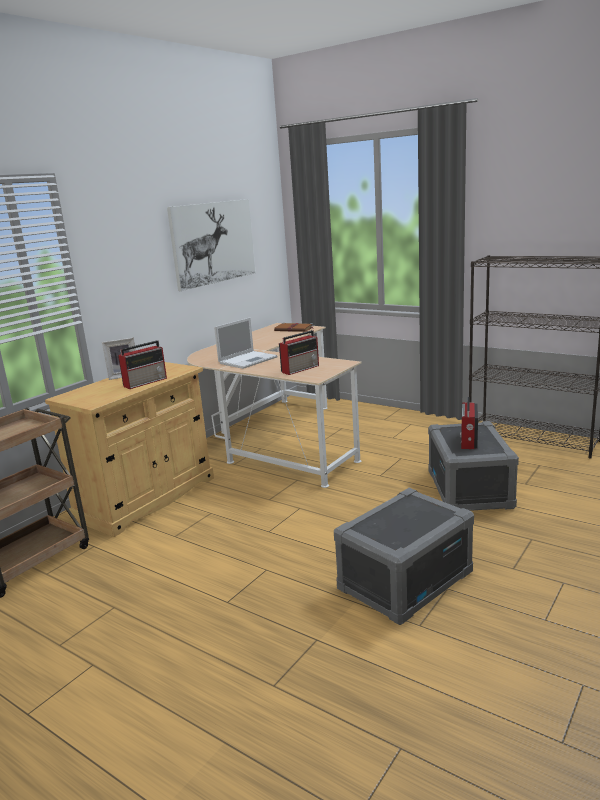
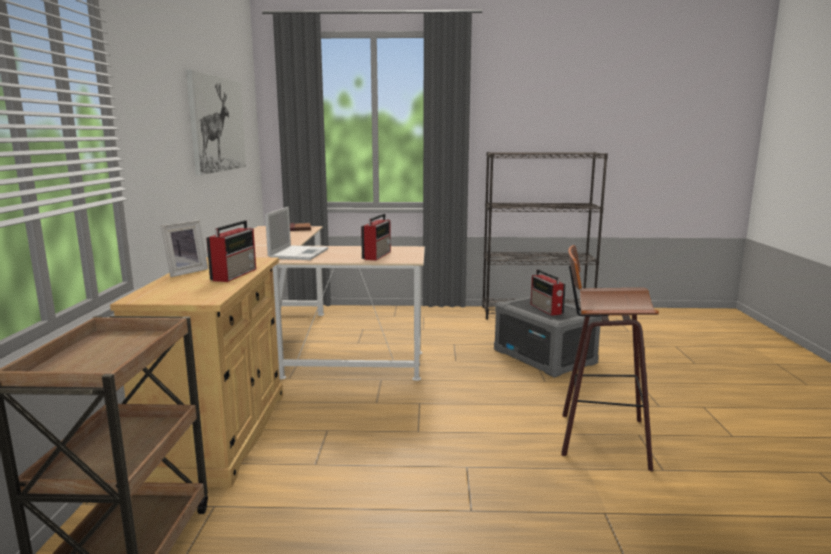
camera: 35 degrees left, 5 degrees down
grey storage box [334,488,474,625] -> stool [561,245,659,471]

